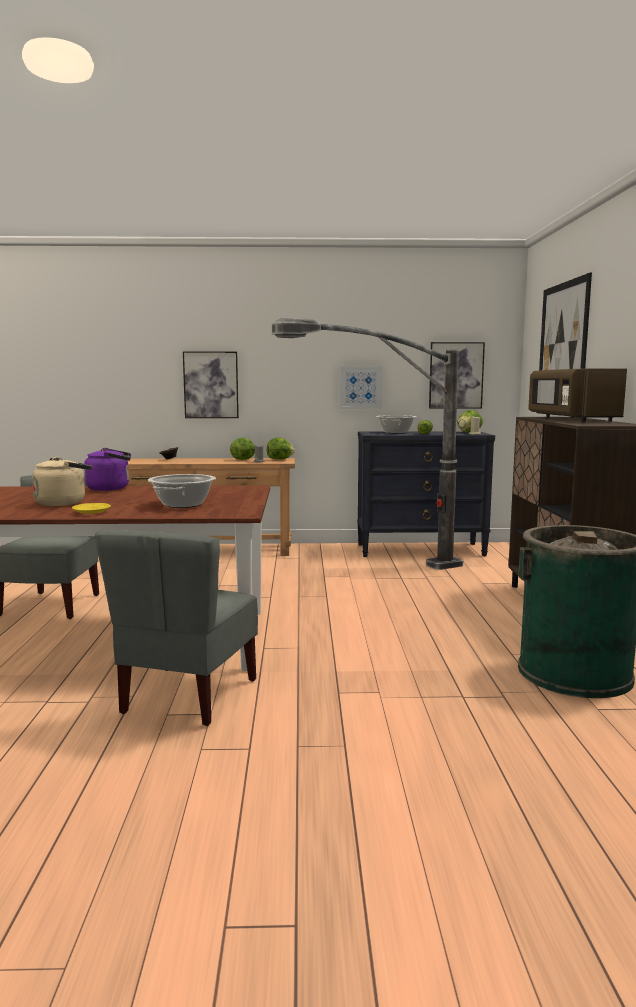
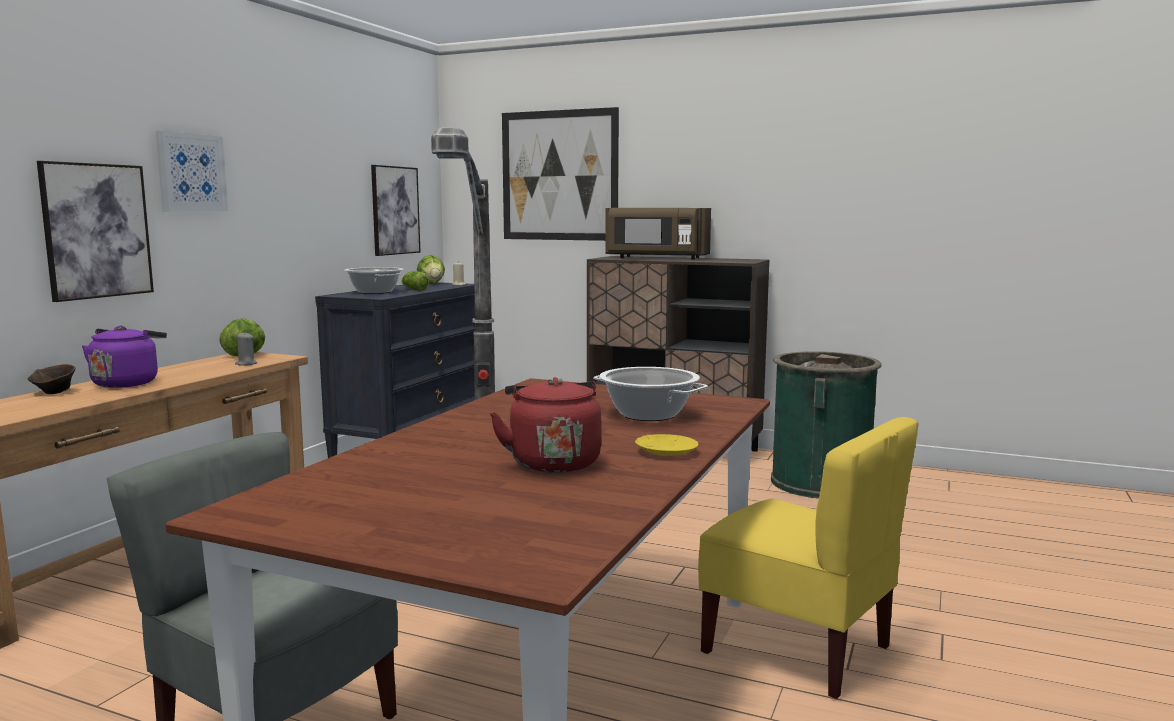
camera: 65 degrees left, 0 degrees up
beige kettle [32,457,92,506] -> red kettle [490,377,601,473]
purple kettle [84,448,131,491] -> purple kettle moved to [82,326,167,388]
grey chair [95,530,258,726] -> yellow chair [698,417,919,699]
lettuce [230,437,255,460] -> none
picture [340,366,382,409] -> picture moved to [156,131,228,212]

